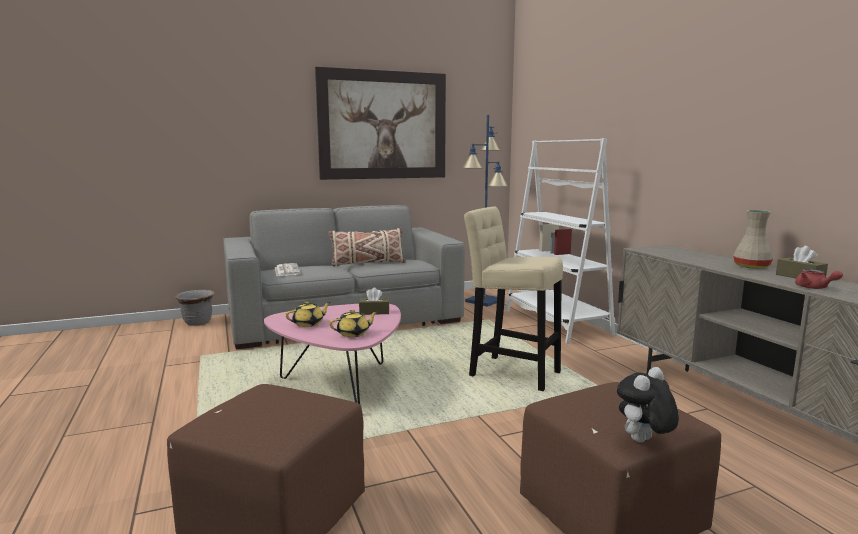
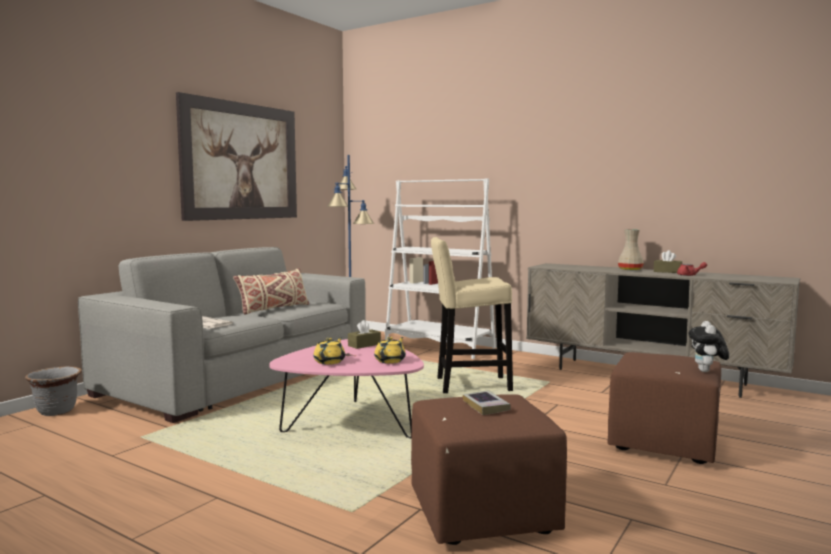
camera: 35 degrees left, 5 degrees down
none -> book [463,390,511,415]

